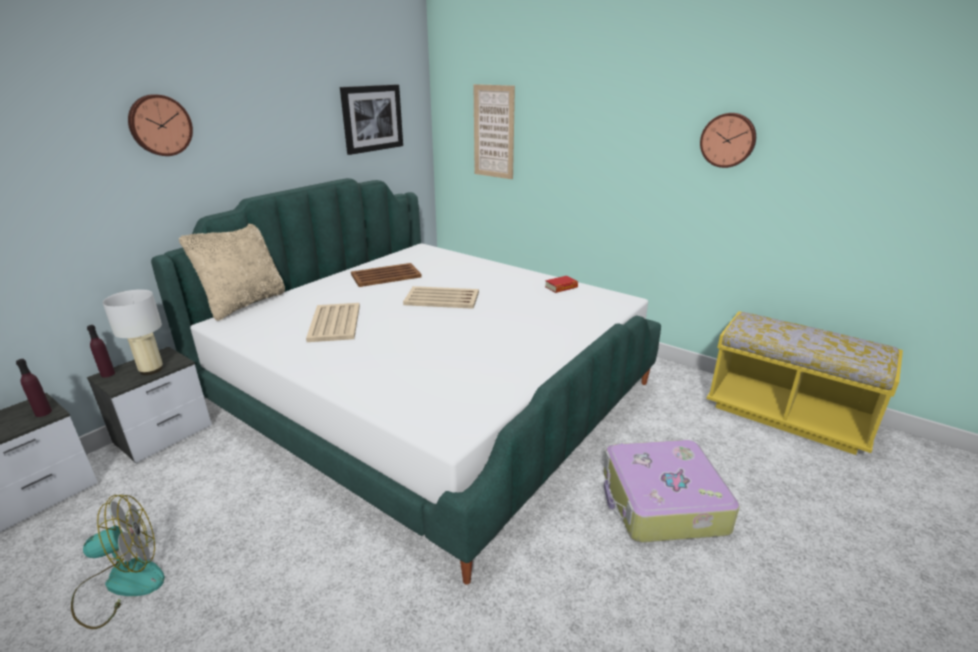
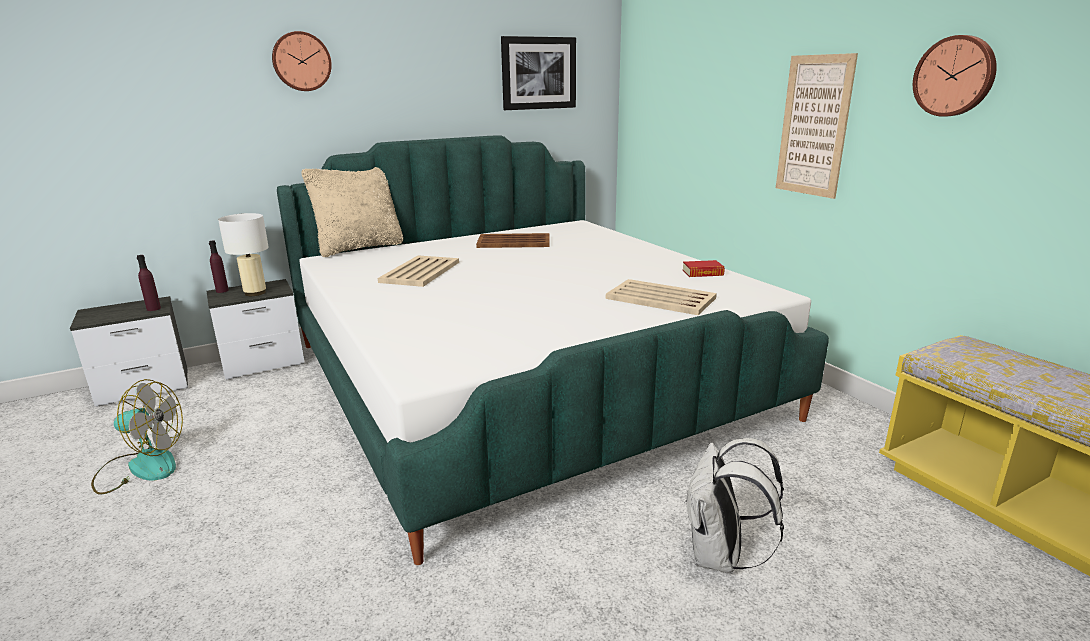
camera: 25 degrees right, 5 degrees down
beige tray [403,286,479,309] -> beige tray moved to [606,279,717,315]
picture [474,84,515,179] -> picture moved to [776,53,858,199]
suitcase [604,440,739,542] -> white backpack [684,438,784,574]

